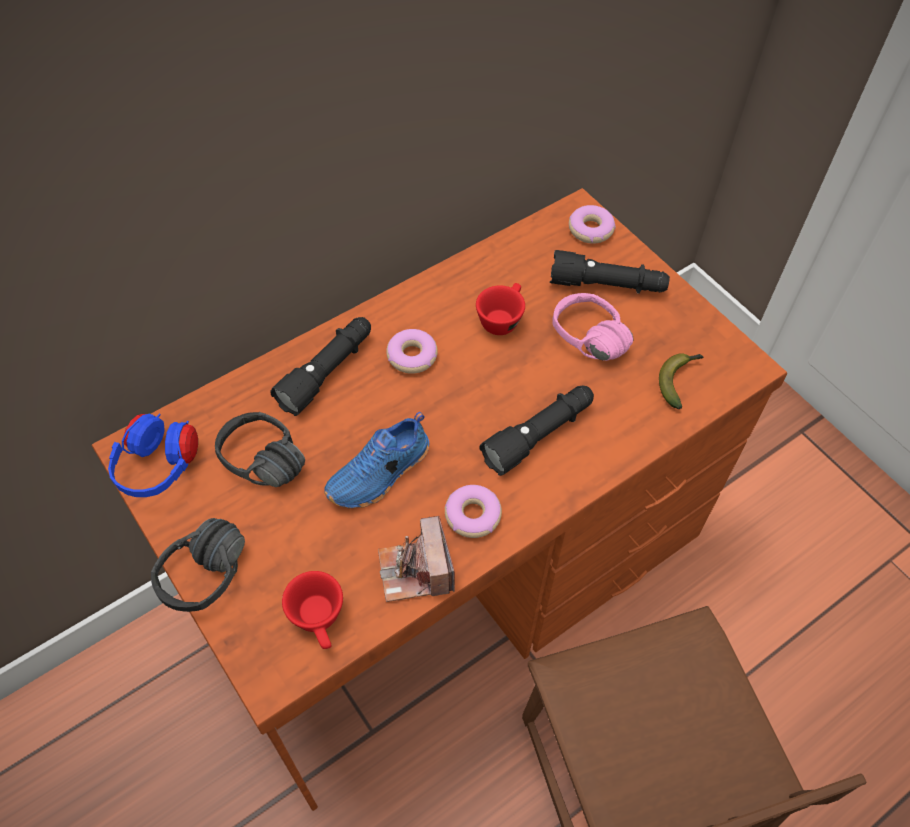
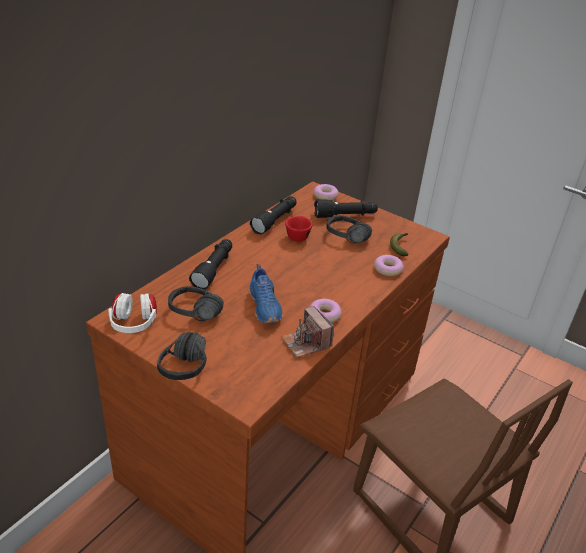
camera: 20 degrees left, 20 degrees down
blue headphones [108,414,198,497] -> white headphones [108,293,157,333]
red cup [282,571,343,649] -> none
blue shoe [324,412,429,509] -> blue shoe turned 45 degrees counterclockwise [249,264,283,323]
donut [386,329,438,374] -> donut moved to [374,255,403,276]
black flashlight [479,386,594,476] -> black flashlight moved to [250,196,297,234]
pink headphones [552,293,633,361] -> black headphones [326,216,372,244]

